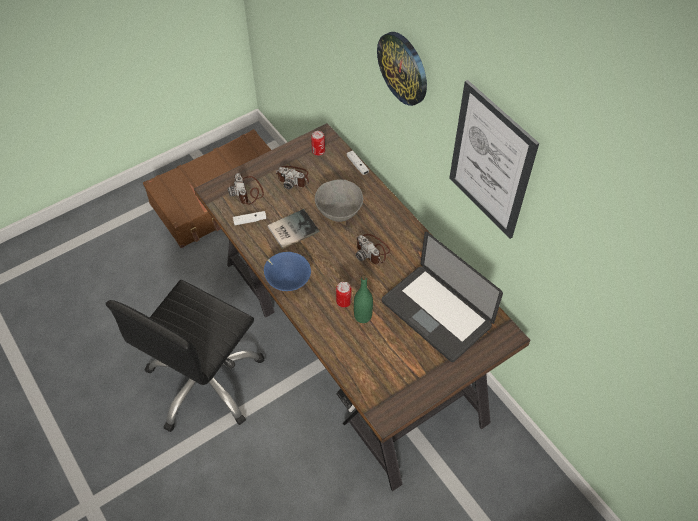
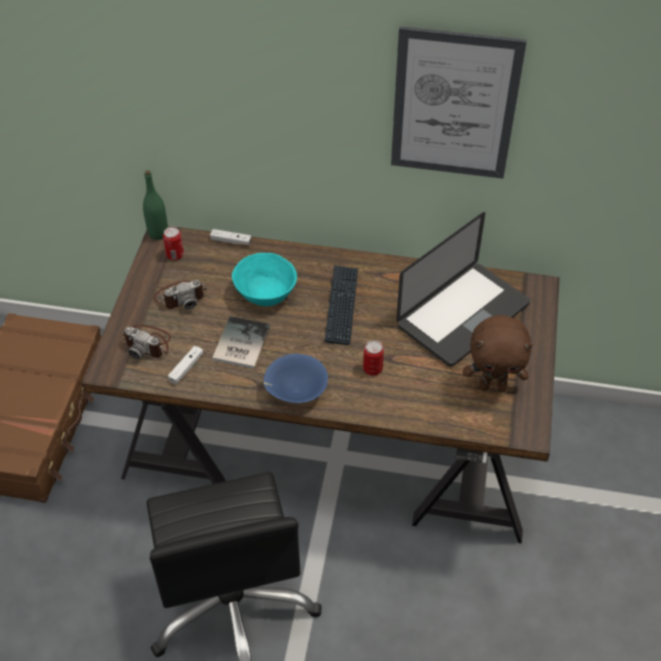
camera: 45 degrees left, 5 degrees down
grey bowl [315,179,363,222] -> turquoise bowl [232,253,297,306]
green bottle [354,275,373,323] -> green bottle moved to [143,170,168,240]
camera [356,234,390,264] -> keyboard [324,265,358,345]
wall clock [377,32,427,106] -> none
laptop [382,232,503,362] -> laptop turned 45 degrees counterclockwise [396,212,530,367]
none -> brown plush toy [463,315,533,392]

